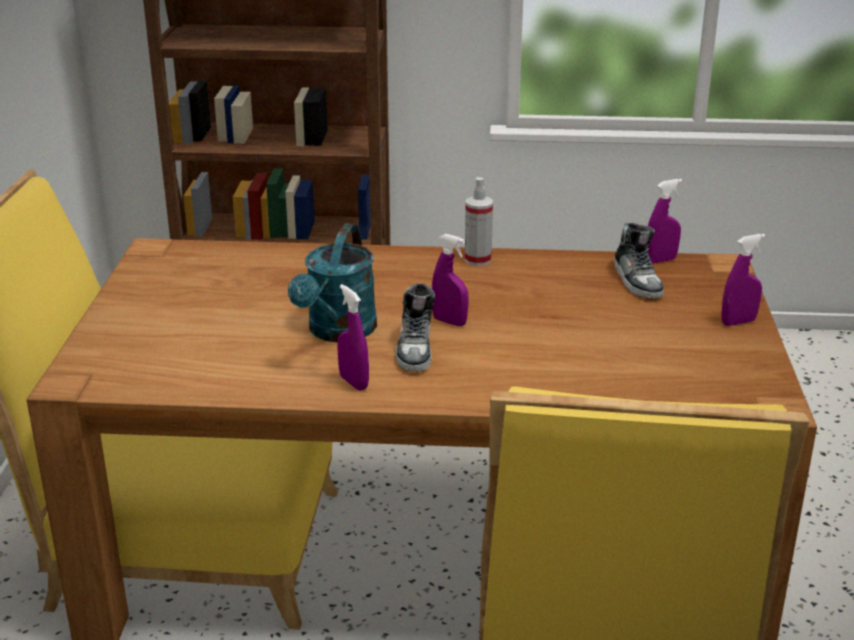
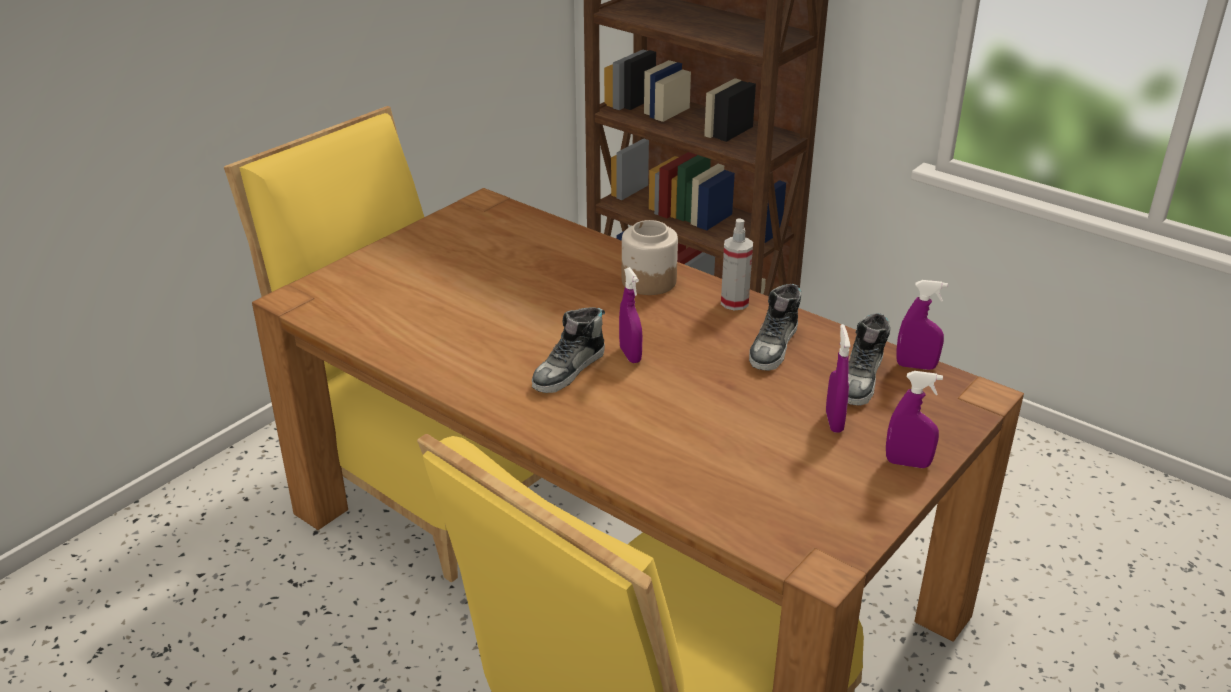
camera: 35 degrees right, 5 degrees up
turquoise watering can [288,223,377,342] -> none
purple spray bottle [337,284,369,391] -> purple spray bottle moved to [826,324,850,432]
none -> jar [622,220,678,295]
none -> shoe [749,284,802,371]

